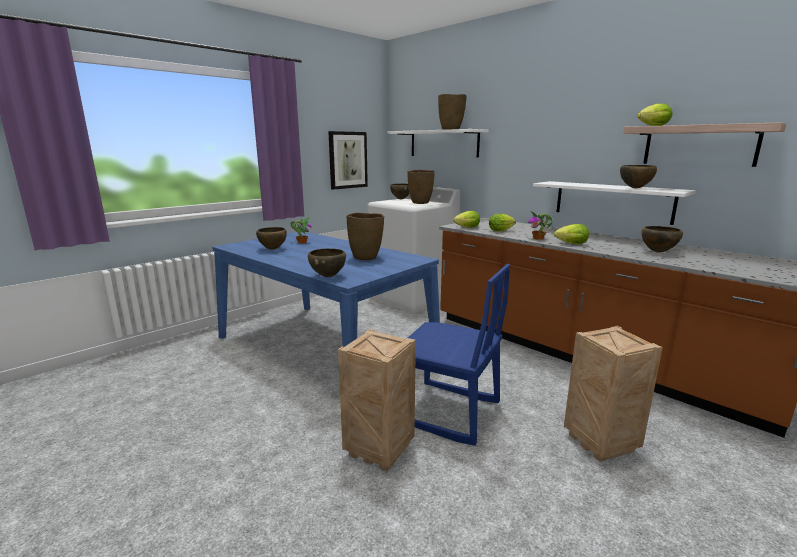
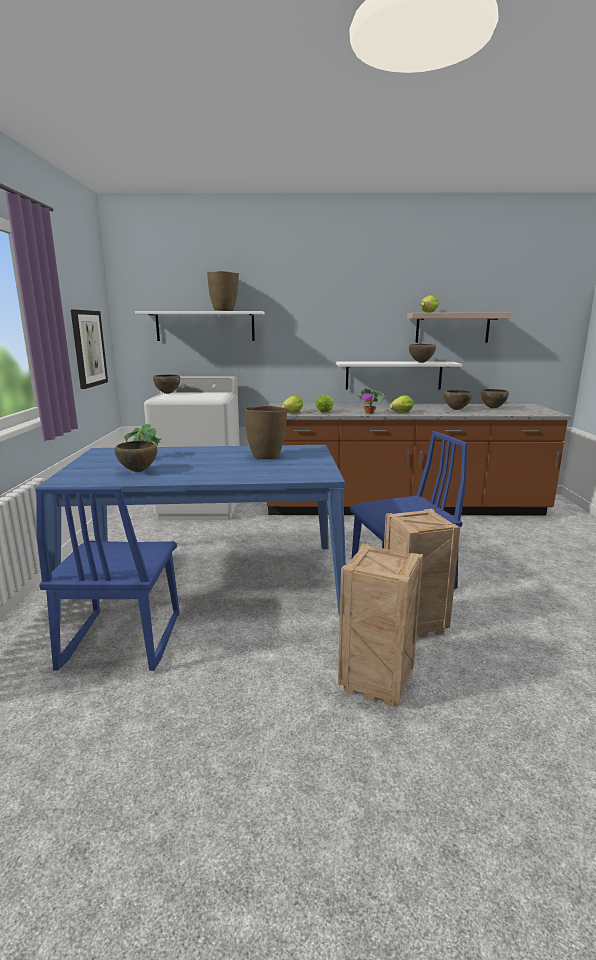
camera: 45 degrees left, 0 degrees up
brown bowl [308,248,346,277] -> brown bowl moved to [481,389,509,408]
brown vase [407,170,435,204] -> none
crate [564,326,663,462] -> crate moved to [338,543,423,707]
none -> blue chair [35,487,180,671]

